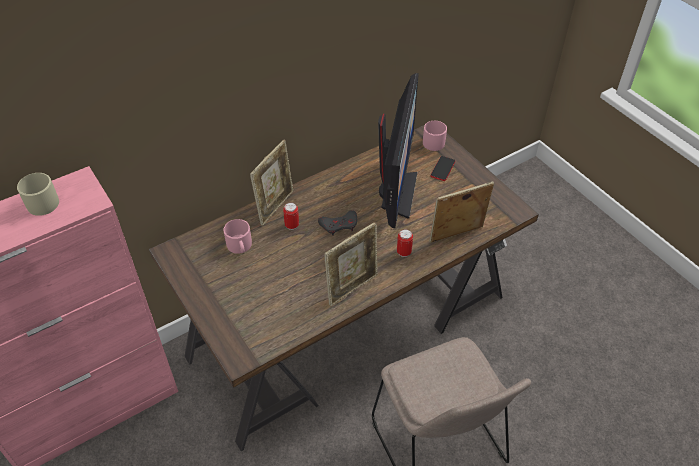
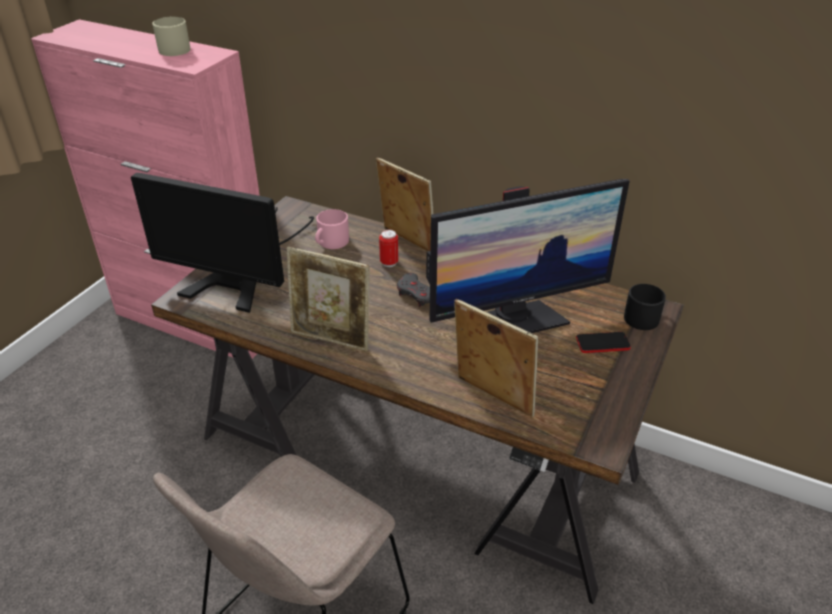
camera: 60 degrees right, 10 degrees down
picture frame [250,139,293,226] -> picture frame turned 135 degrees counterclockwise [376,157,433,252]
can [397,229,413,257] -> none
pink mug [423,121,447,151] -> black mug [624,284,666,330]
none -> monitor [131,173,314,313]

